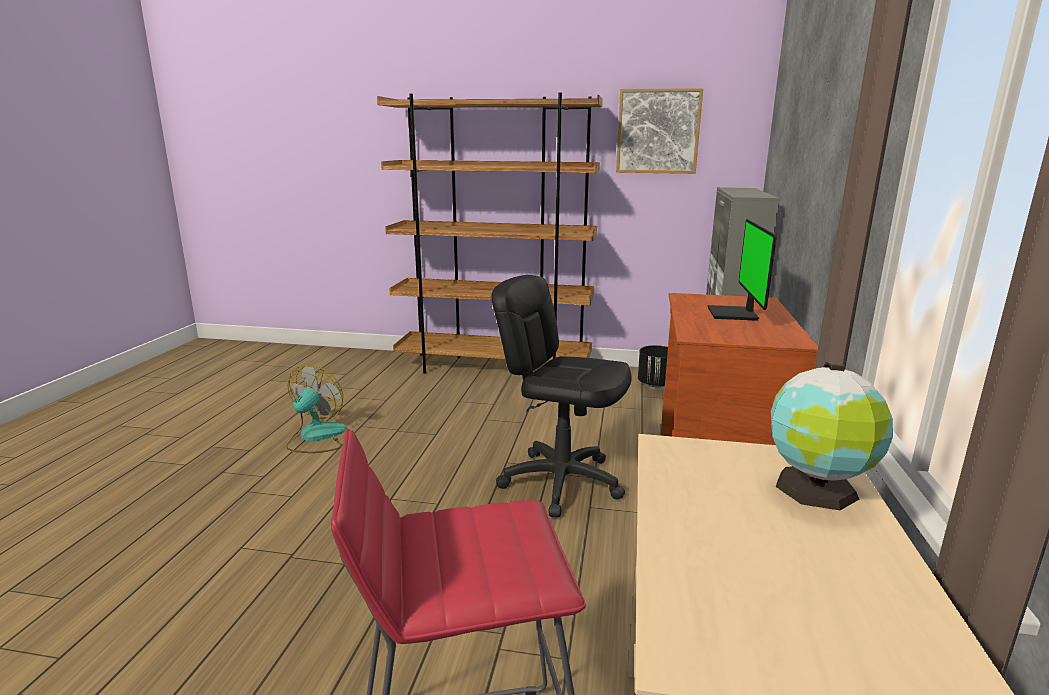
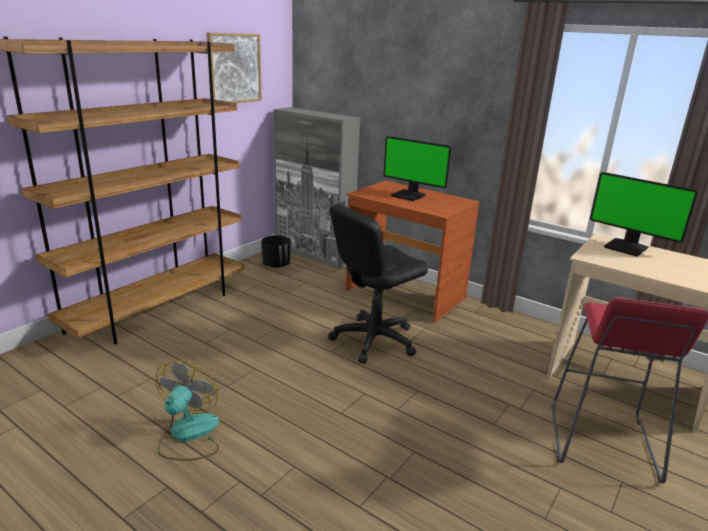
camera: 65 degrees left, 5 degrees up
fan [286,365,347,453] -> fan turned 60 degrees clockwise [156,360,219,461]
globe [771,362,893,510] -> monitor [590,172,698,257]

